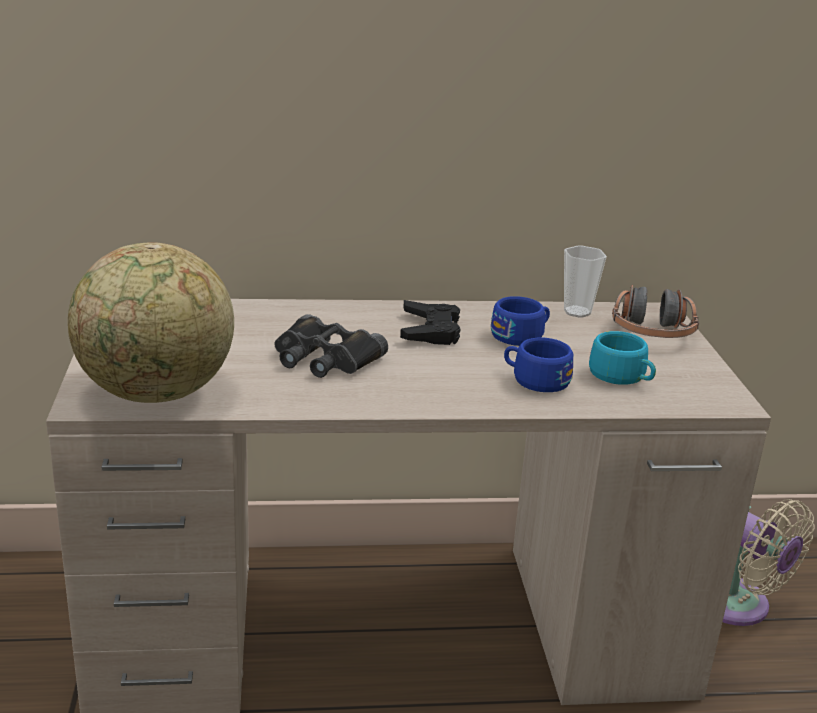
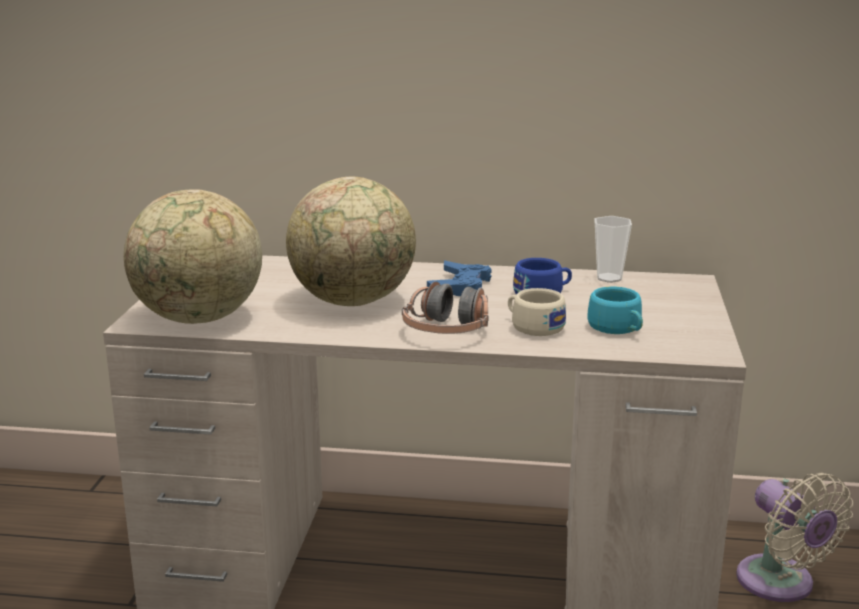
camera: 15 degrees right, 5 degrees down
black binoculars [274,314,388,378] -> globe [286,177,416,306]
black game controller [400,300,461,345] -> blue game controller [427,260,492,296]
blue cup [504,338,573,392] -> beige cup [508,288,566,336]
headphones [612,285,699,338] -> headphones moved to [402,282,488,334]

